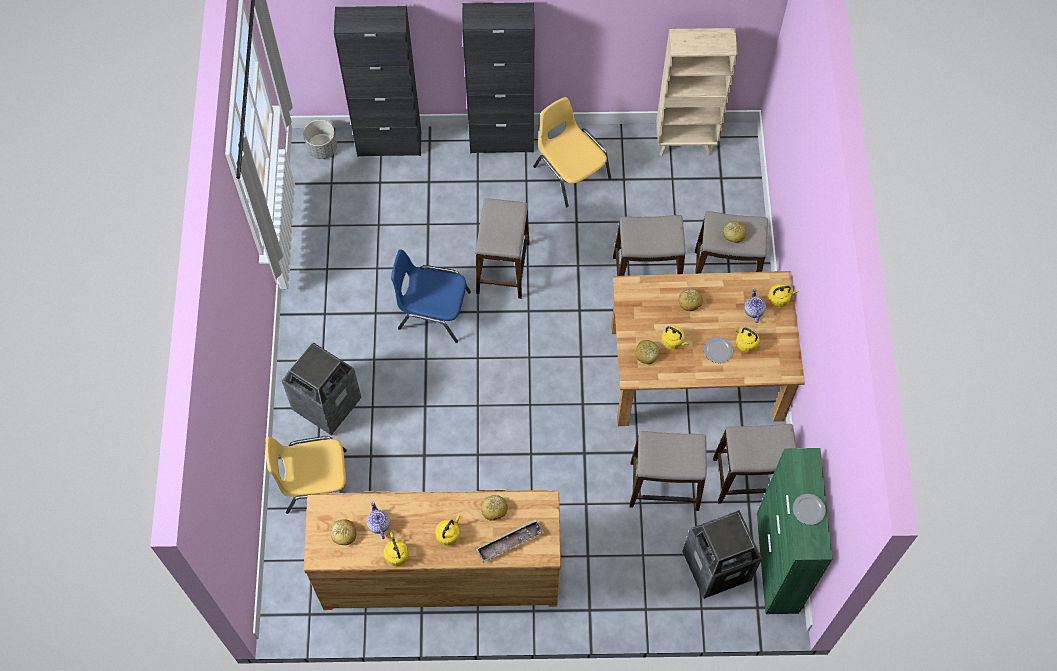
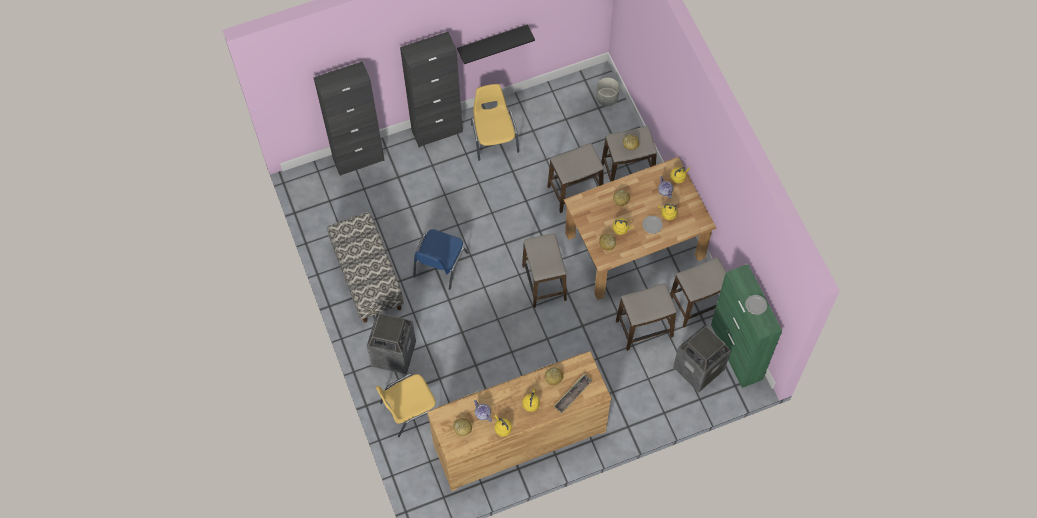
camera: 20 degrees left, 0 degrees up
grey planter [303,120,337,159] -> grey planter moved to [596,78,619,106]
blue chair [391,250,471,343] -> blue chair turned 60 degrees counterclockwise [413,229,469,290]
stool [476,198,530,299] -> stool moved to [522,233,567,308]
yellow chair [533,97,611,207] -> yellow chair turned 45 degrees clockwise [471,84,519,161]
beige bookcase [657,28,738,156] -> none
none -> bench [327,212,404,323]
none -> black shelf [457,24,535,64]

